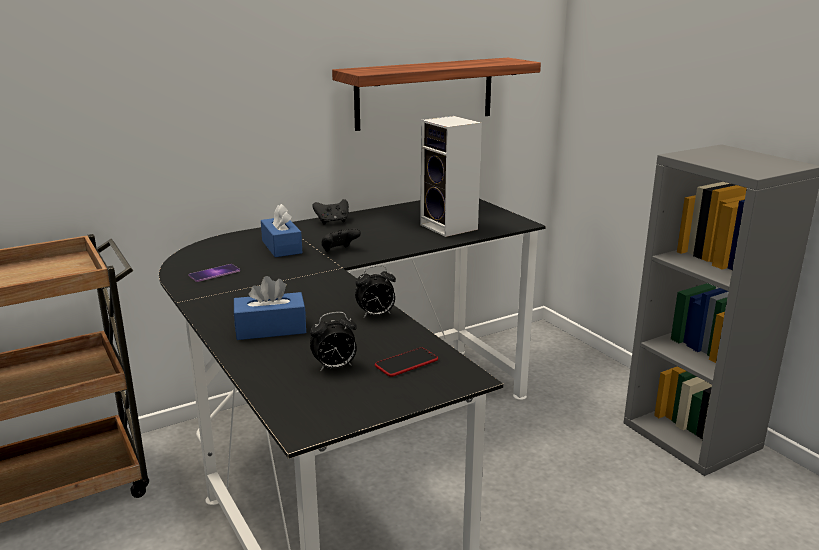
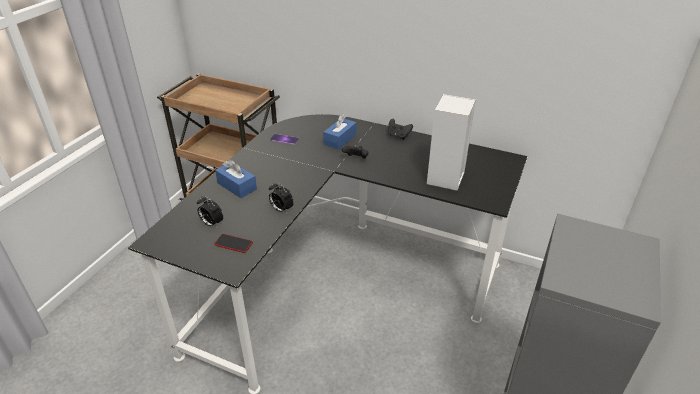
camera: 55 degrees right, 15 degrees up
shelf [332,58,541,131] -> none

